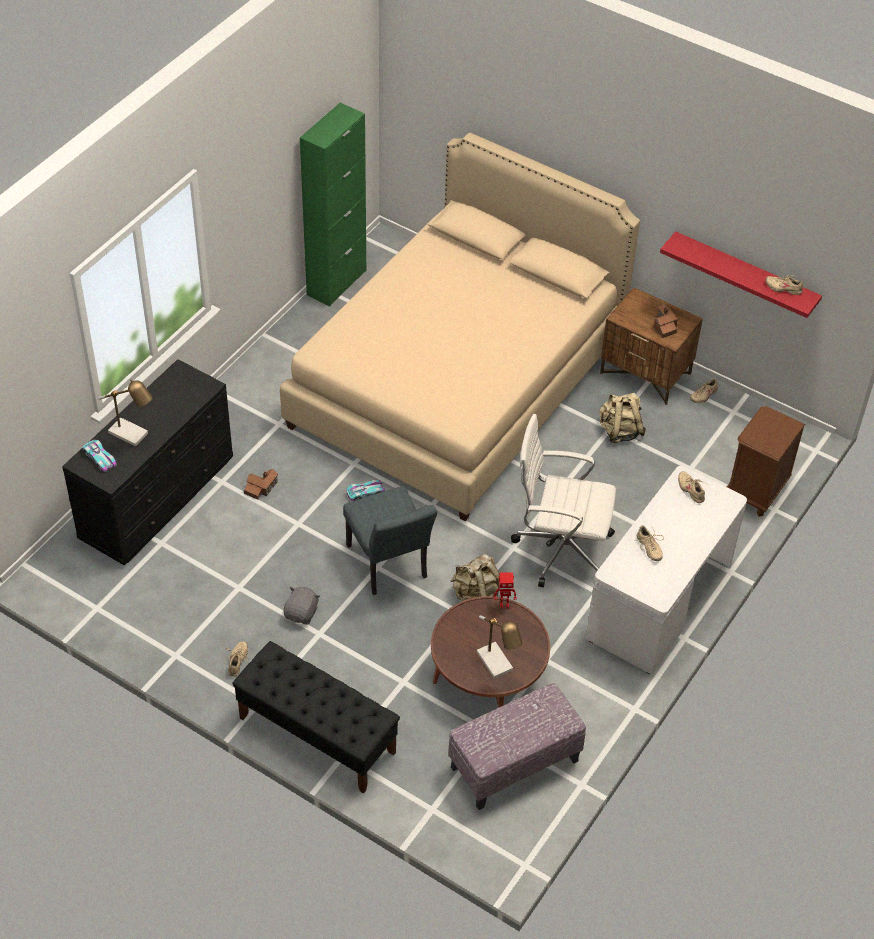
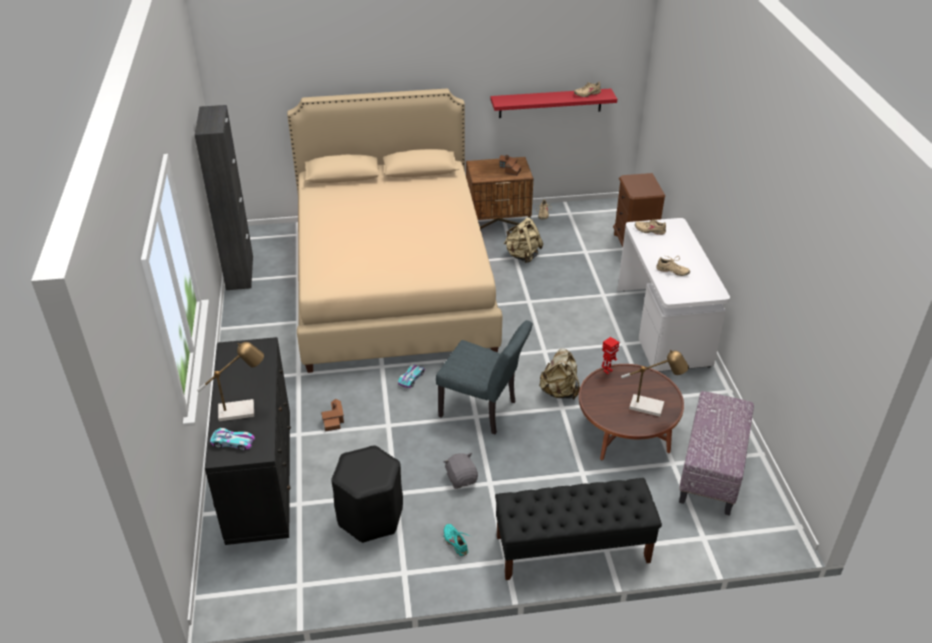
camera: 40 degrees left, 10 degrees down
beige shoe [225,641,249,677] -> turquoise shoe [443,524,471,556]
green cabinet [300,103,366,306] -> black cabinet [195,105,253,290]
white office chair [511,414,616,587] -> none
none -> black stool [331,445,403,543]

